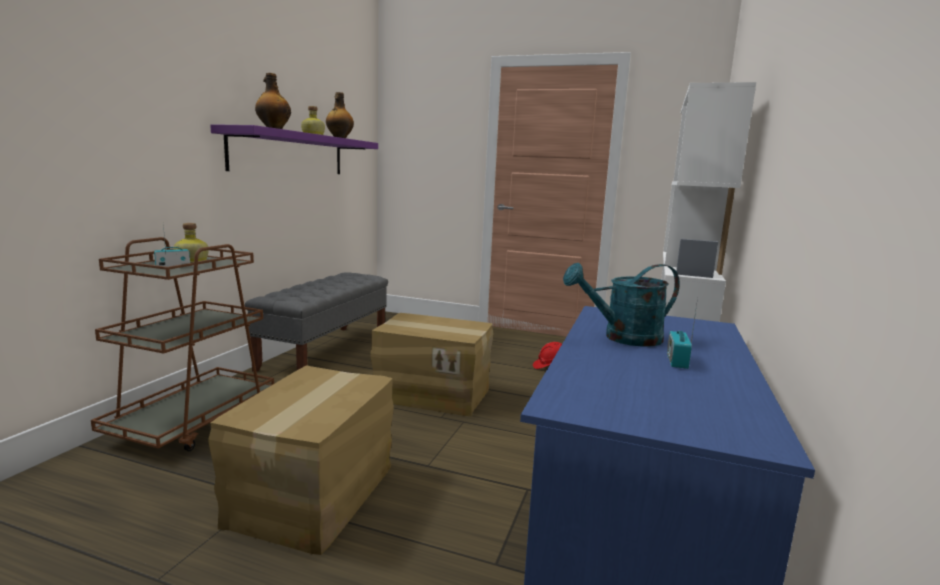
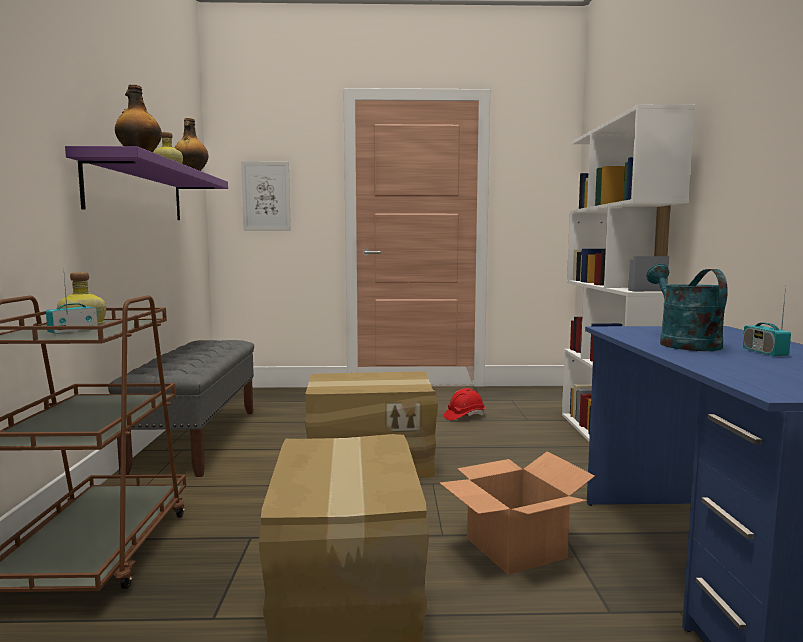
camera: 20 degrees left, 5 degrees down
turquoise watering can [563,263,680,347] -> turquoise watering can turned 120 degrees clockwise [647,264,728,351]
none -> picture [241,161,291,230]
none -> cardboard box [439,452,595,575]

